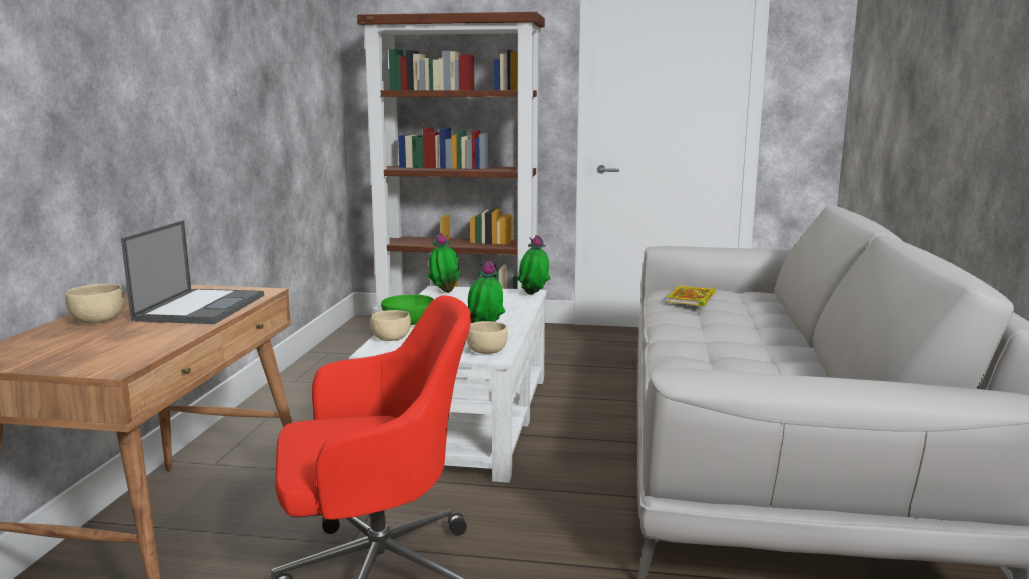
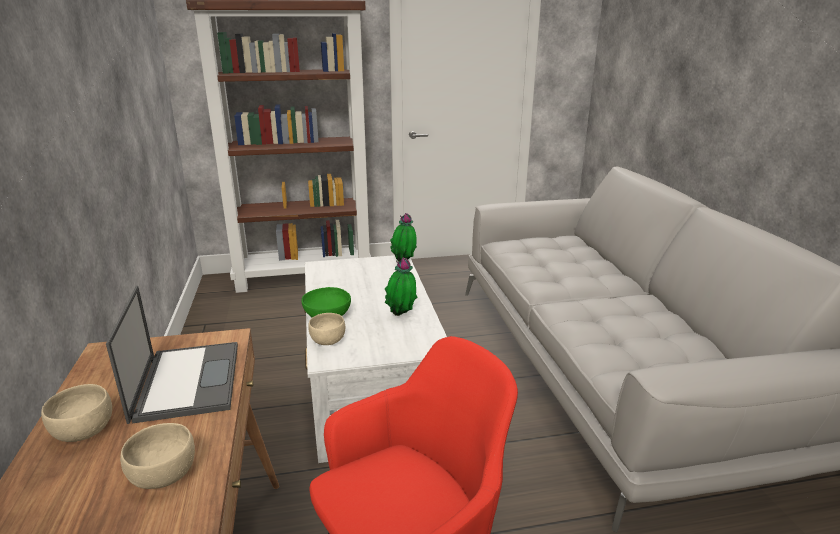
camera: 20 degrees left, 10 degrees up
potted plant [428,233,461,293] -> none
beige bowl [466,321,508,354] -> beige bowl moved to [120,423,195,489]
book [667,286,716,307] -> none

